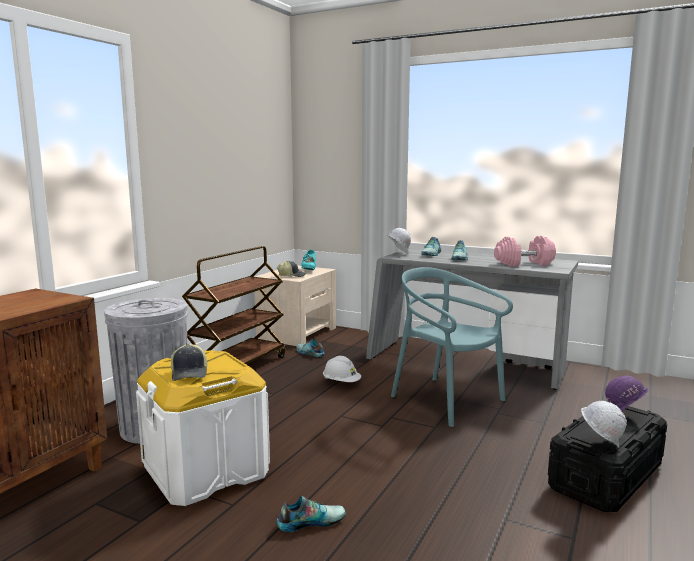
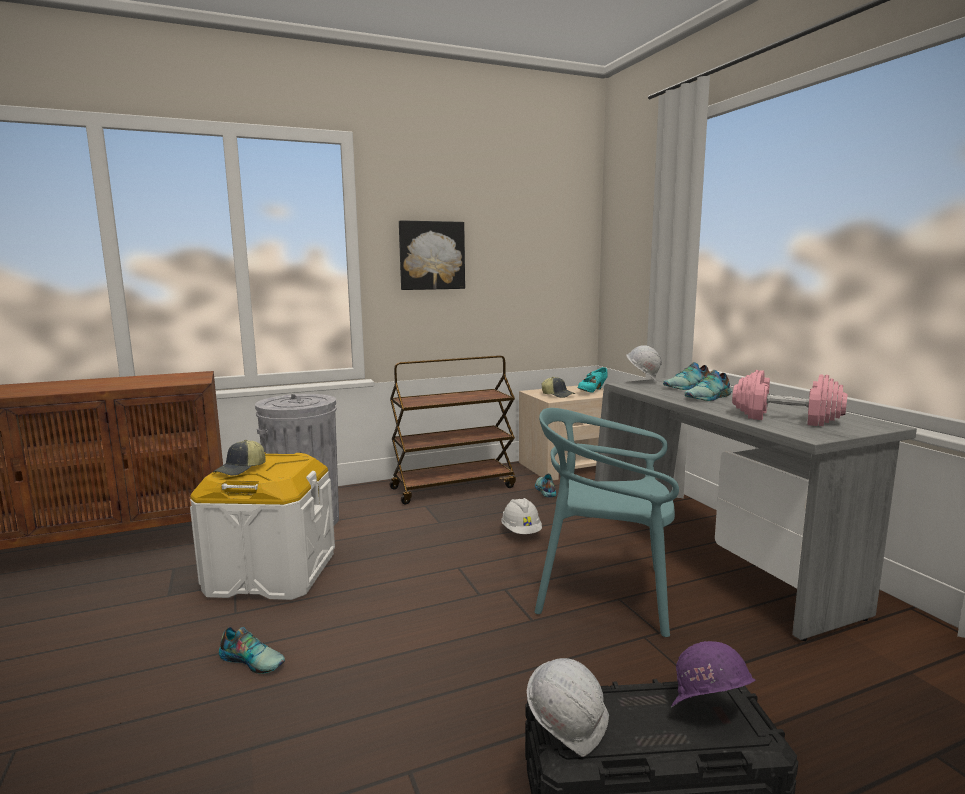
camera: 40 degrees right, 0 degrees up
turquoise chair [391,267,513,427] -> turquoise chair turned 75 degrees counterclockwise [535,408,679,637]
none -> picture [399,220,465,290]

